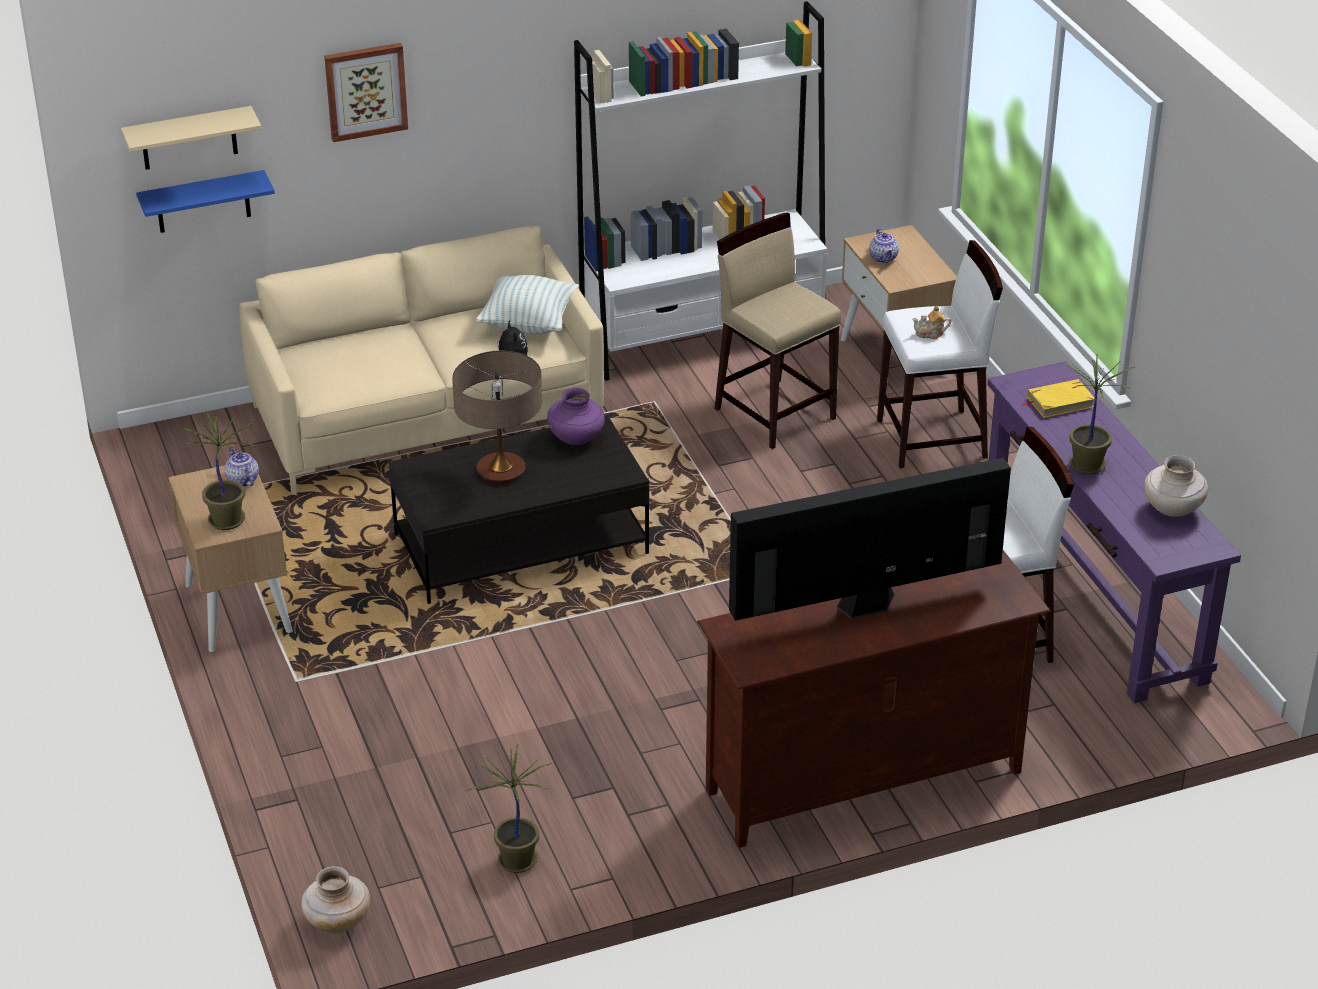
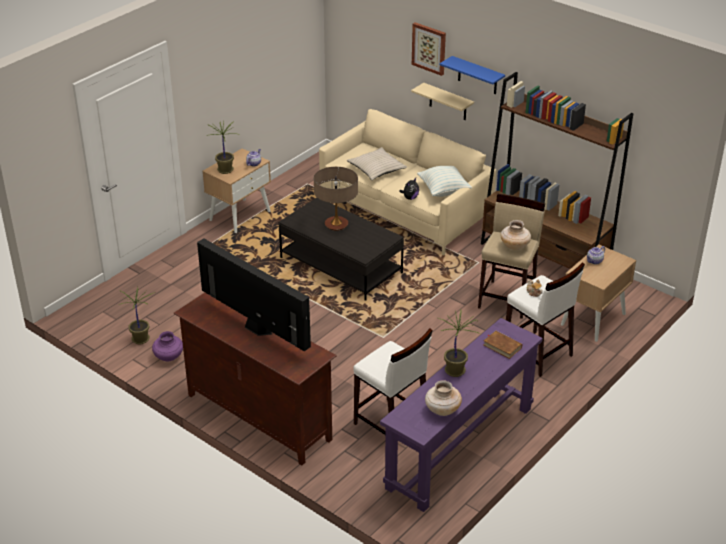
camera: 60 degrees right, 0 degrees up
beige shelf [121,106,262,170] -> beige shelf moved to [411,83,474,120]
blue shelf [136,170,275,233] -> blue shelf moved to [440,56,505,94]
beige vase [301,866,370,934] -> beige vase moved to [501,220,531,250]
purple vase [547,388,605,445] -> purple vase moved to [152,331,183,362]
white bookcase [574,1,827,381] -> brown bookcase [481,72,633,269]
yellow book [1022,379,1094,418] -> brown book [483,331,522,359]
none -> beige pillow [346,147,407,180]

